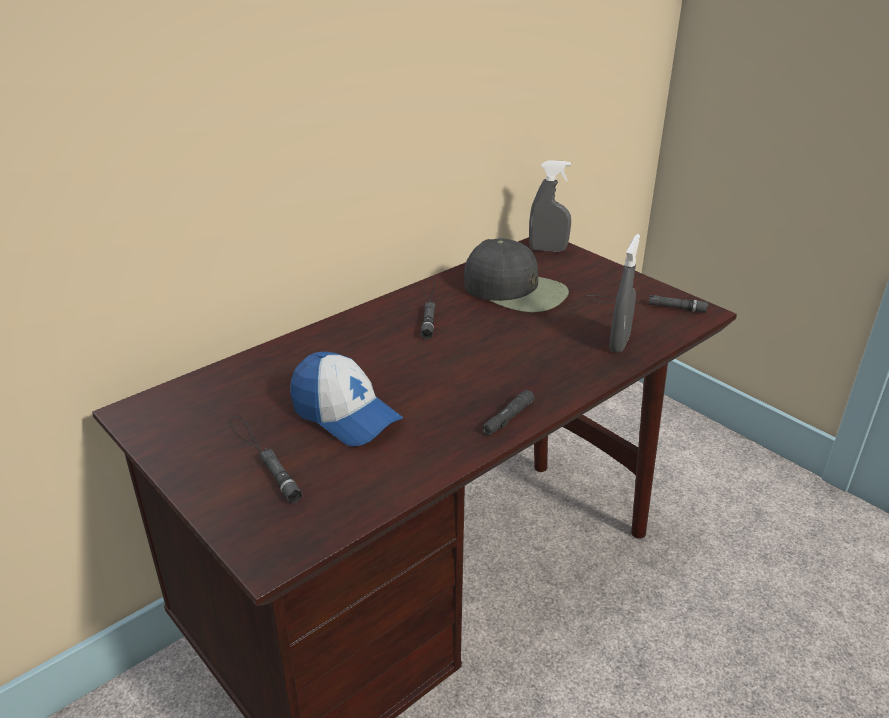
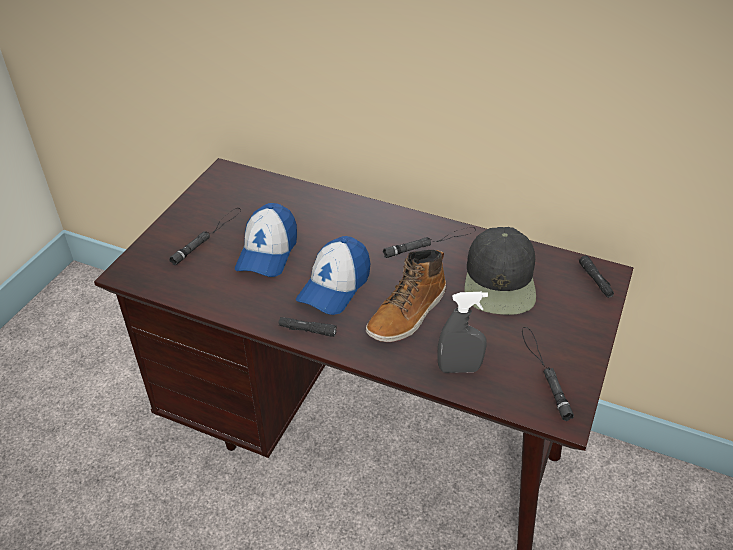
camera: 65 degrees right, 10 degrees up
grey spray bottle [529,160,571,252] -> black flashlight [579,255,614,298]
none -> cap [296,236,370,315]
none -> boot [366,250,446,342]

